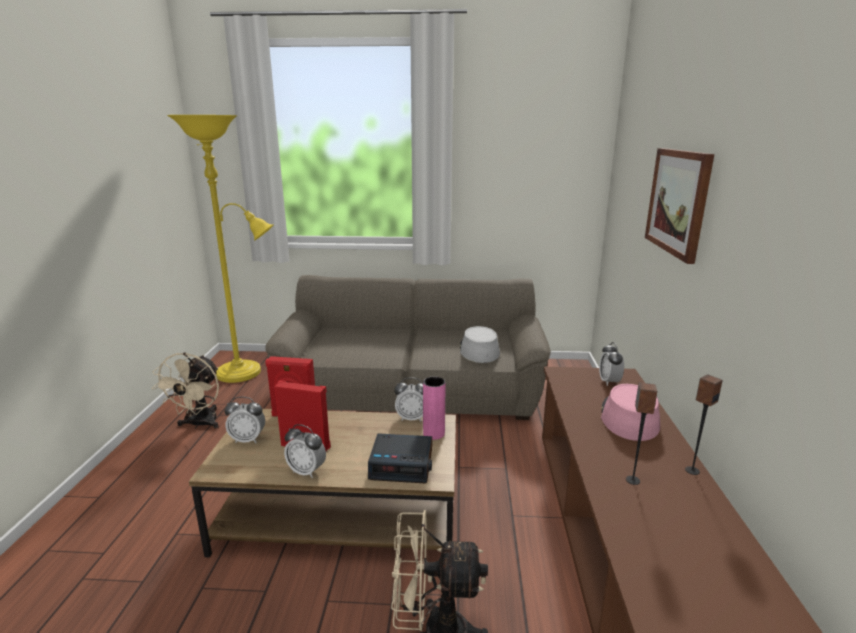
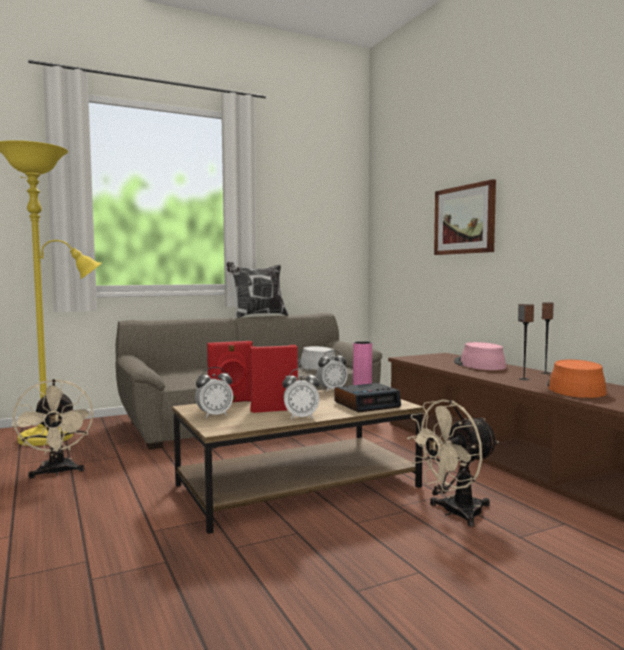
camera: 30 degrees left, 15 degrees down
alarm clock [599,342,624,386] -> none
none -> pillow [226,262,288,318]
none -> orange hat [547,360,607,398]

